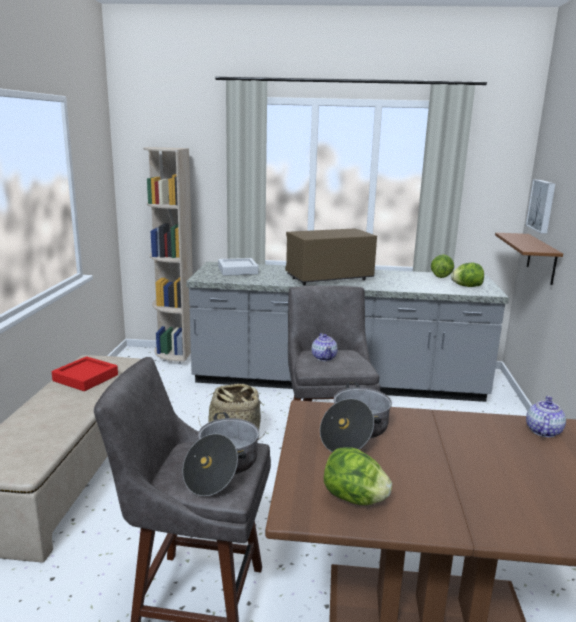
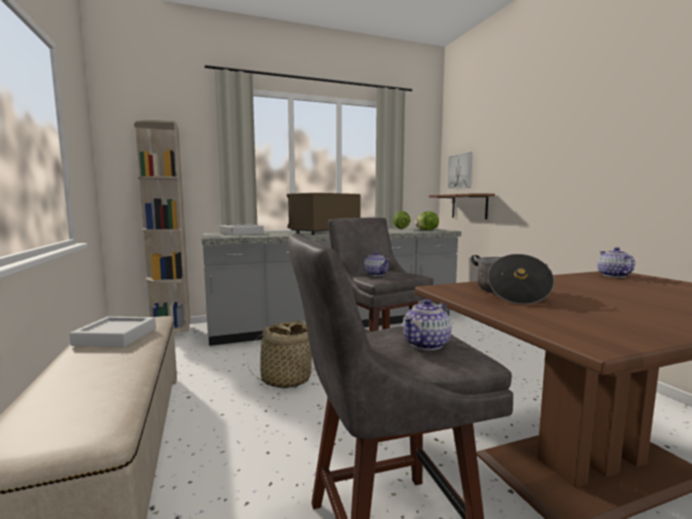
camera: 25 degrees left, 10 degrees down
red tray [52,356,118,391] -> grey tray [70,316,156,347]
cooking pot [183,412,259,496] -> teapot [403,299,452,350]
lettuce [324,447,392,505] -> none

